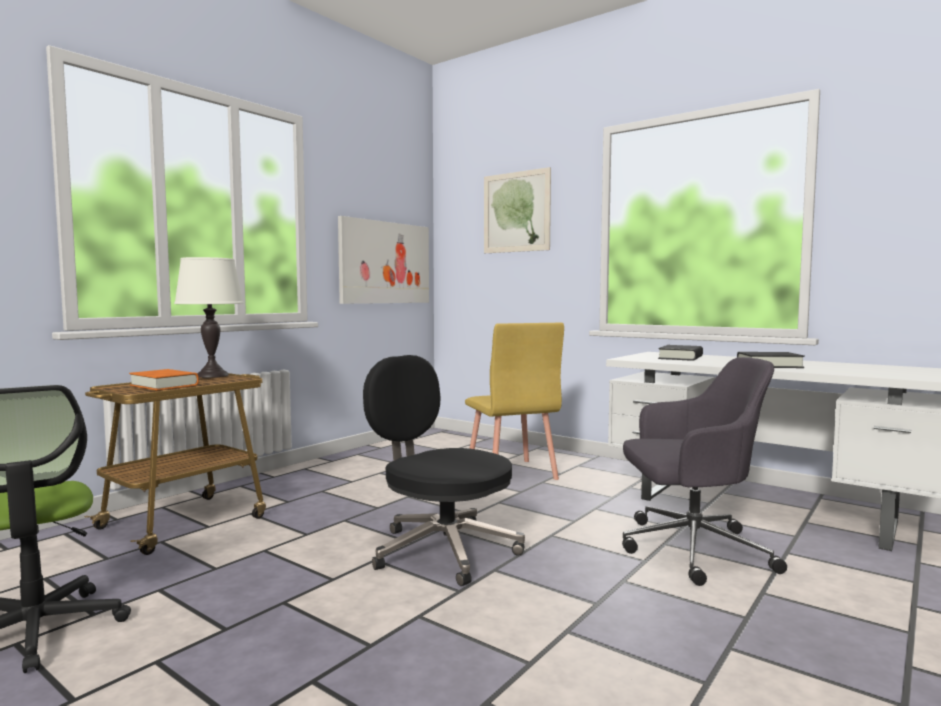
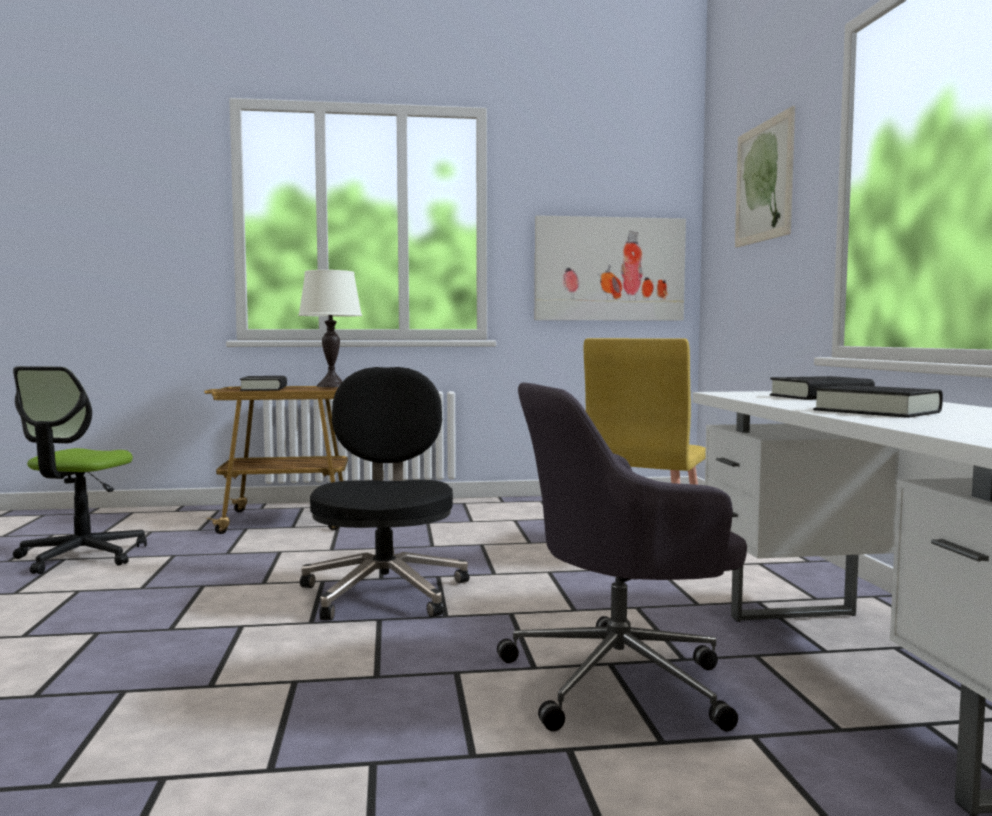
camera: 45 degrees right, 0 degrees up
orange book [129,369,199,390] -> black book [240,376,287,391]
grey office chair [622,357,787,586] -> grey office chair turned 120 degrees clockwise [497,383,747,731]

